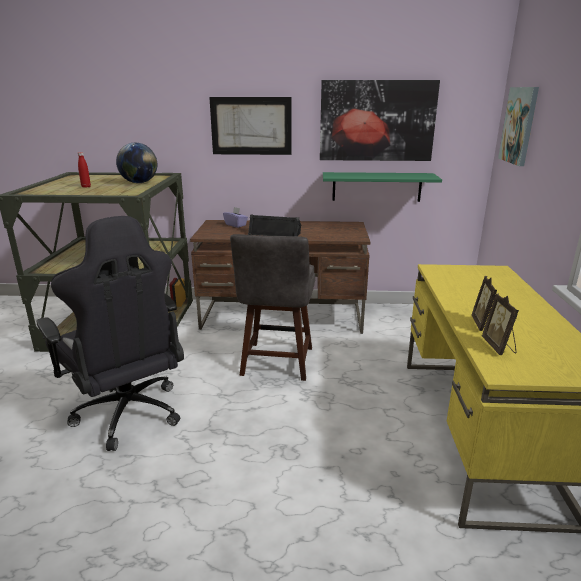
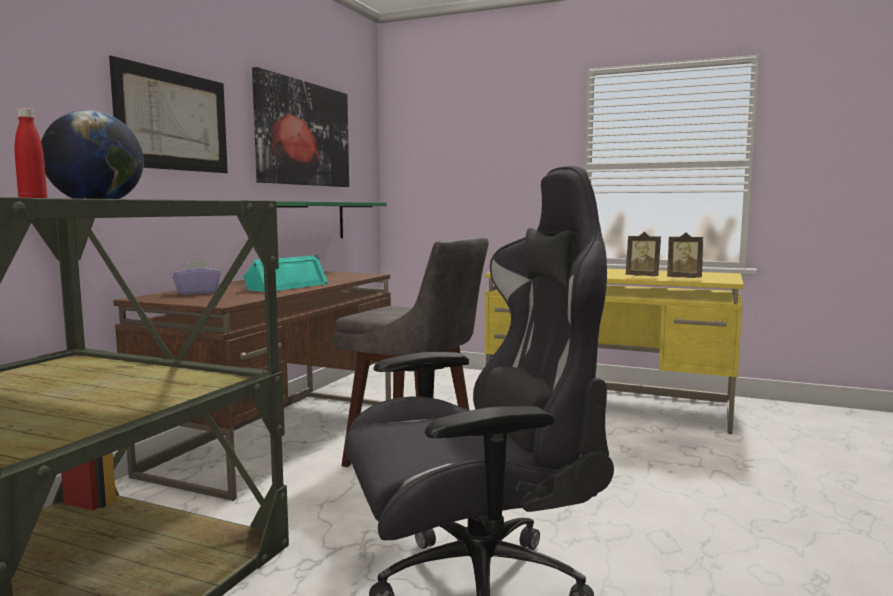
camera: 70 degrees left, 15 degrees down
black speaker [248,214,301,237] -> turquoise speaker [243,255,329,292]
picture [498,87,539,166] -> none

